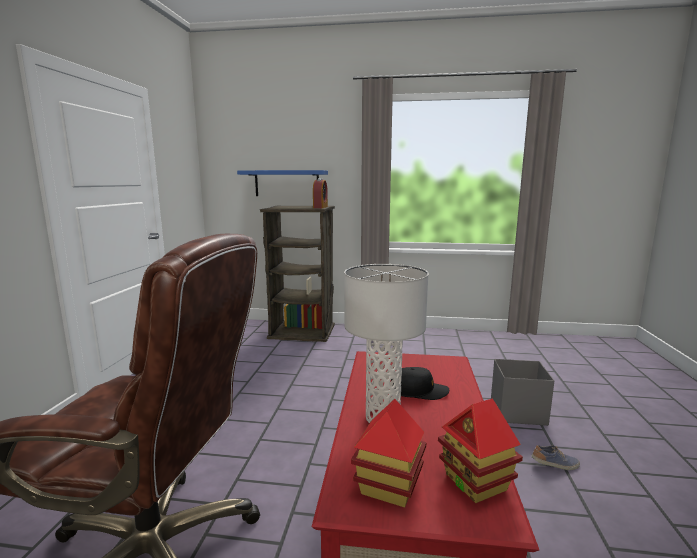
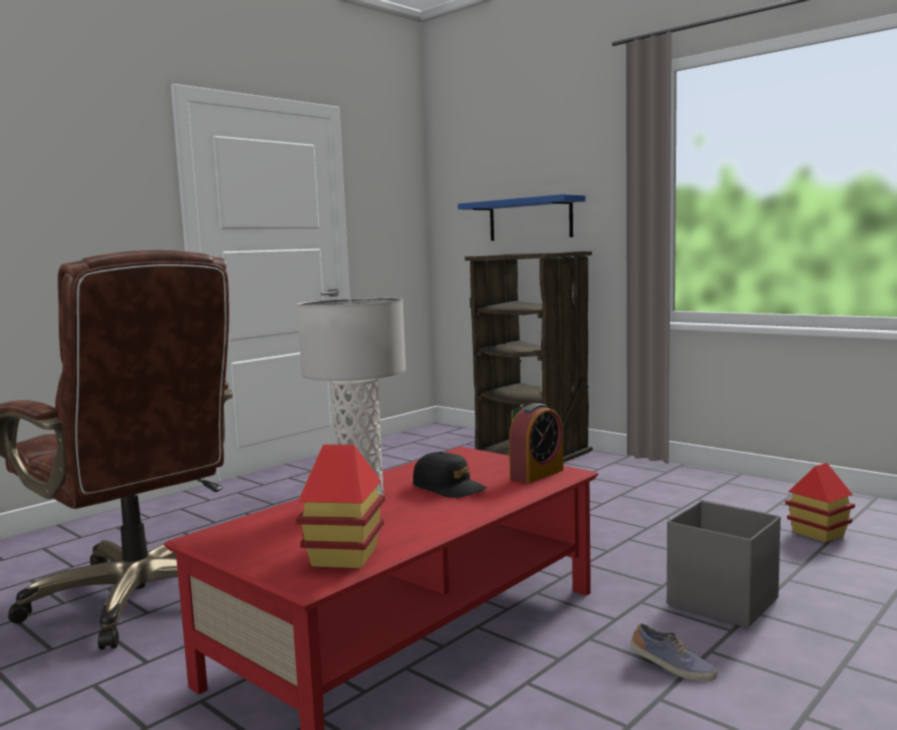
camera: 35 degrees right, 5 degrees down
alarm clock [313,178,328,208] -> alarm clock moved to [509,403,564,483]
toy house [351,399,426,508] -> toy house moved to [785,463,855,542]

